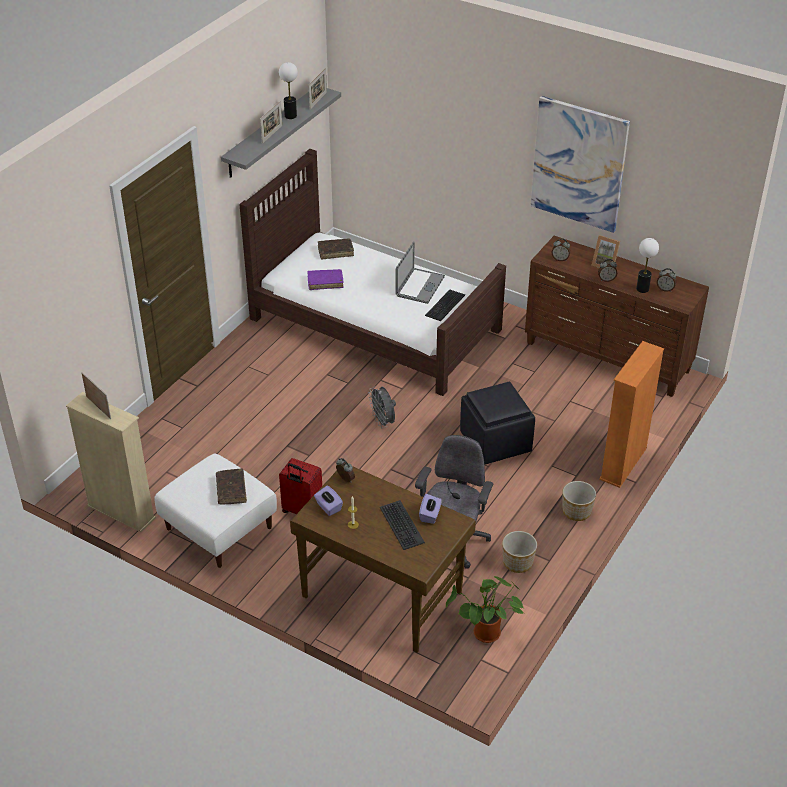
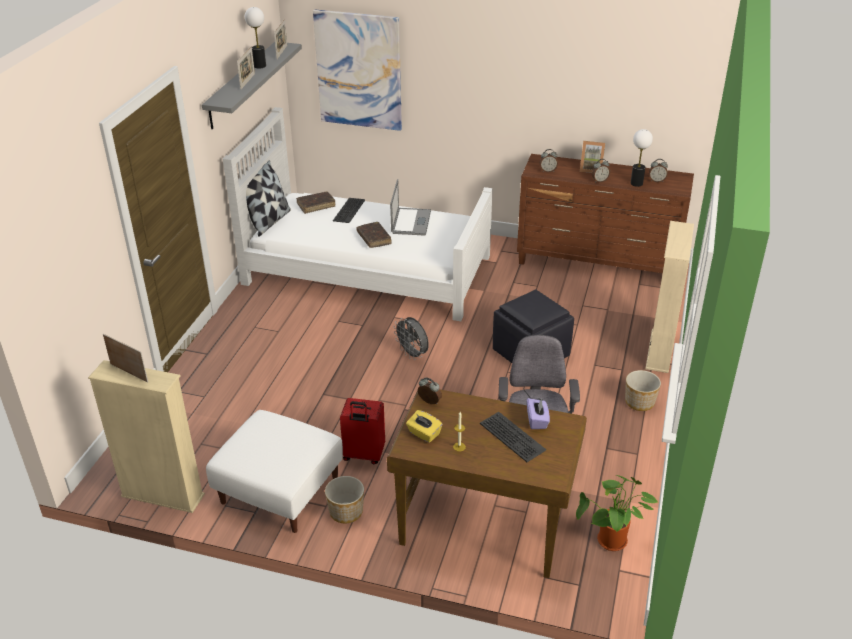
camera: 15 degrees left, 5 degrees down
brown book [216,468,247,504] -> brown book moved to [357,222,392,248]
brown bed [239,149,506,396] -> white bed [223,107,493,321]
purple book [307,269,344,290] -> none
purple tissue box [314,486,343,516] -> yellow tissue box [406,410,442,443]
keyboard [425,290,465,321] -> keyboard moved to [333,198,365,223]
planter [502,531,537,573] -> planter moved to [325,476,364,523]
picture [531,96,630,233] -> picture moved to [313,9,402,131]
orange bookcase [599,341,664,488] -> beige bookcase [645,221,694,373]
none -> pillow [246,160,291,237]

